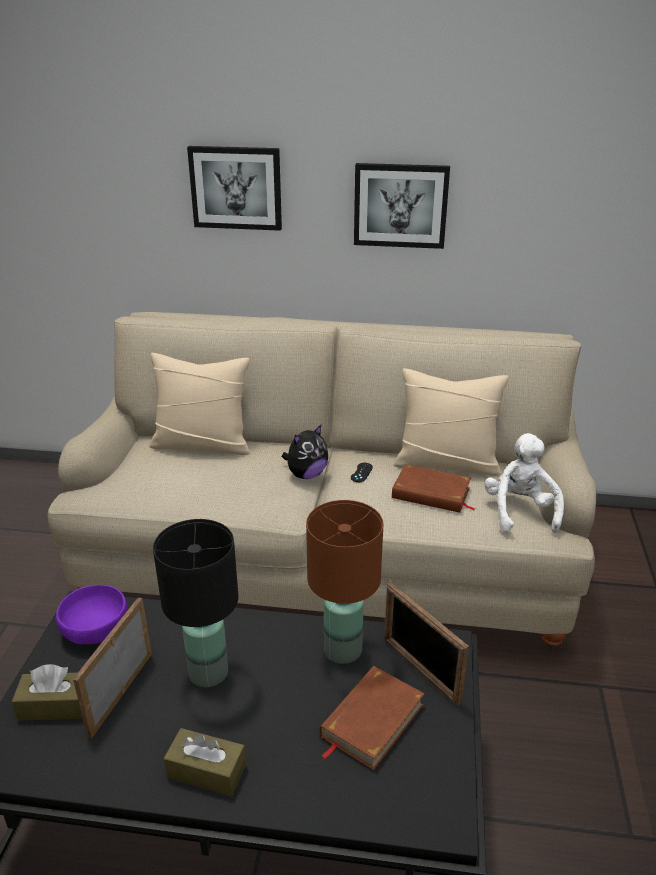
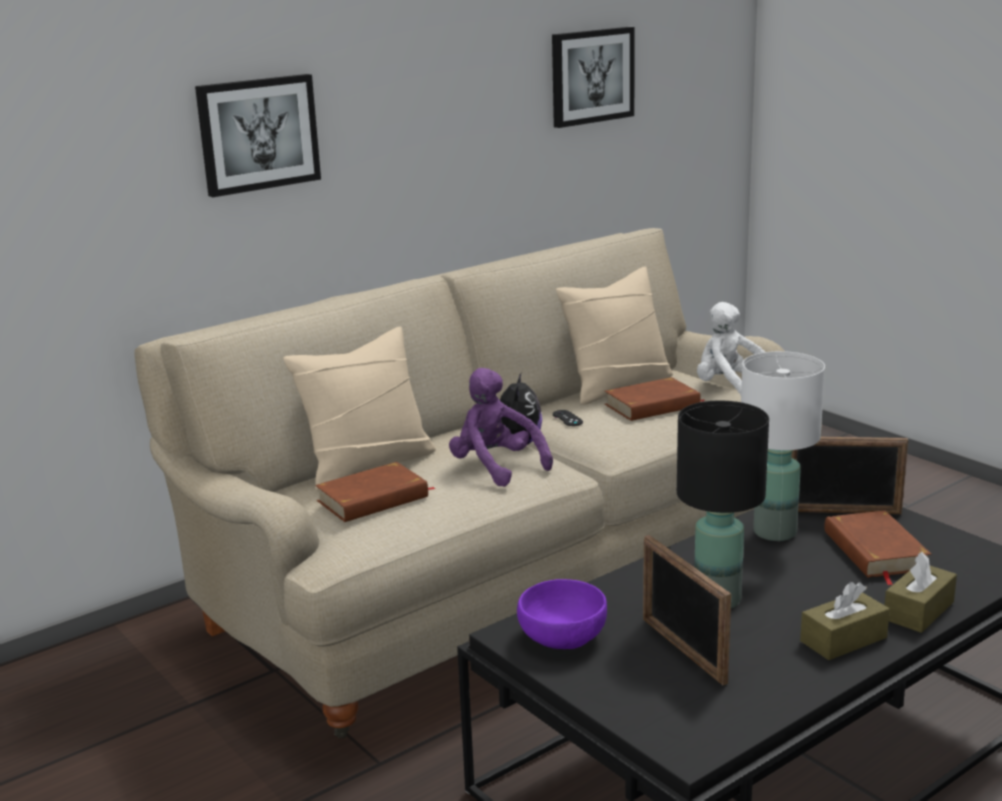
camera: 45 degrees left, 10 degrees down
brown tissue box [12,664,83,721] -> brown tissue box moved to [885,552,957,633]
brown table lamp [306,500,383,664] -> white table lamp [741,351,825,541]
picture [354,163,450,249] -> picture moved to [552,27,635,128]
none -> brown book [315,462,436,522]
none -> purple plush toy [449,368,553,487]

